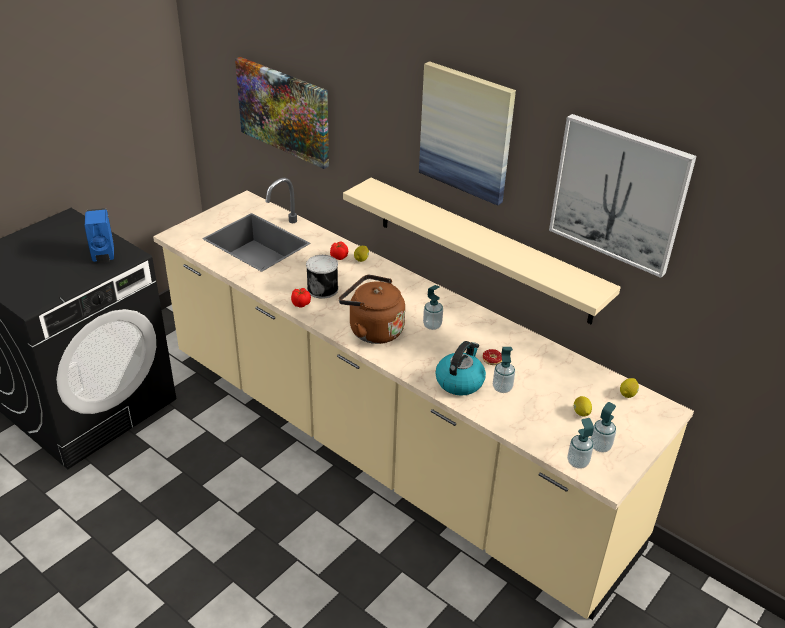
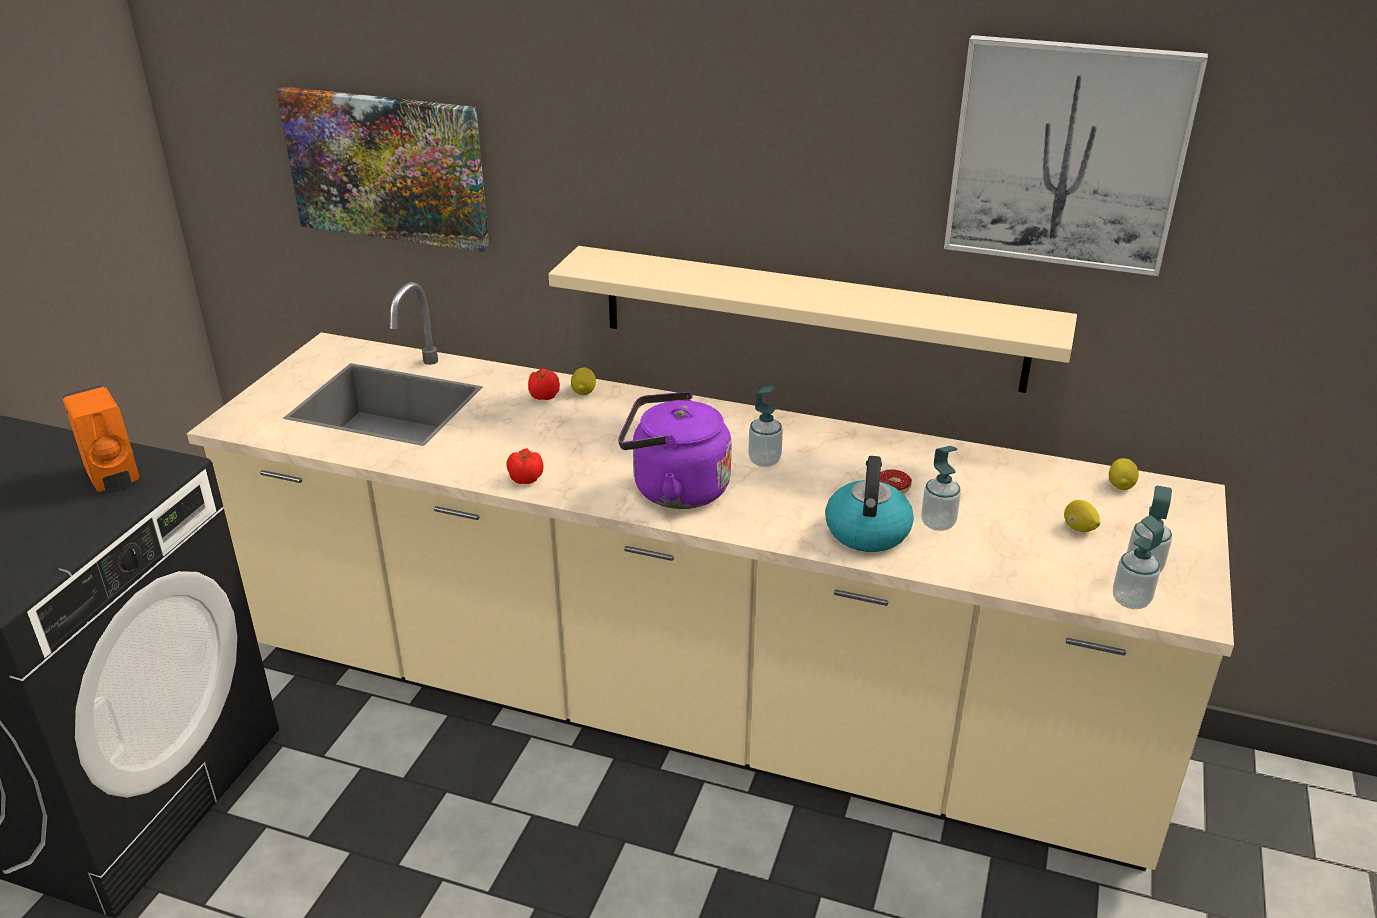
camera: 20 degrees left, 5 degrees down
blue soap dispenser [85,208,114,263] -> orange soap dispenser [62,385,139,493]
can [306,255,338,299] -> none
brown kettle [339,275,405,344] -> purple kettle [618,392,732,509]
picture [419,61,516,206] -> none

